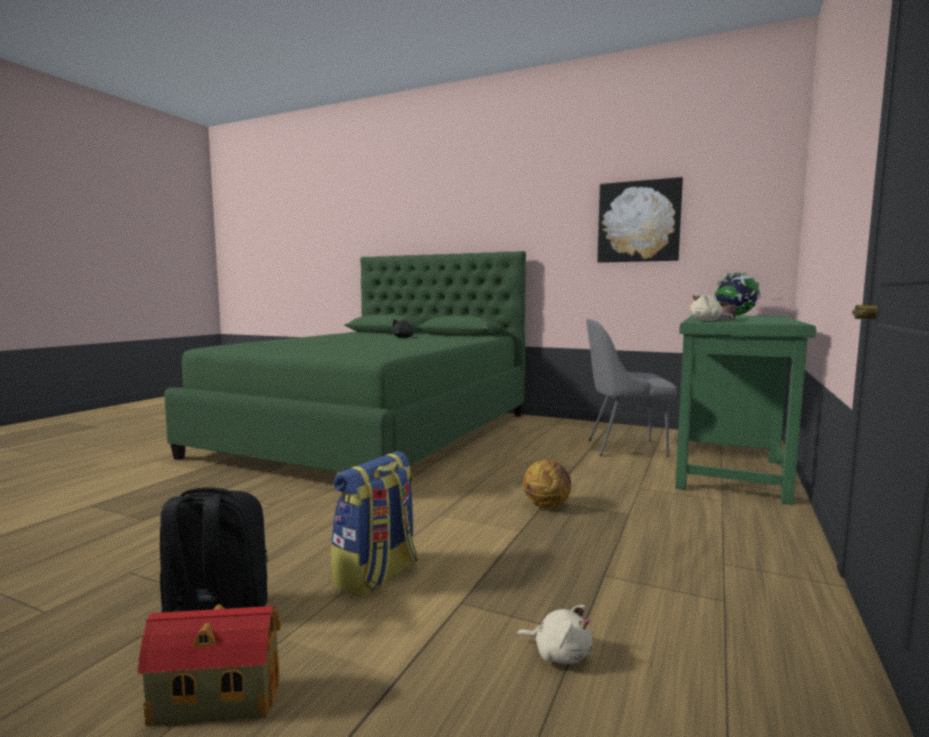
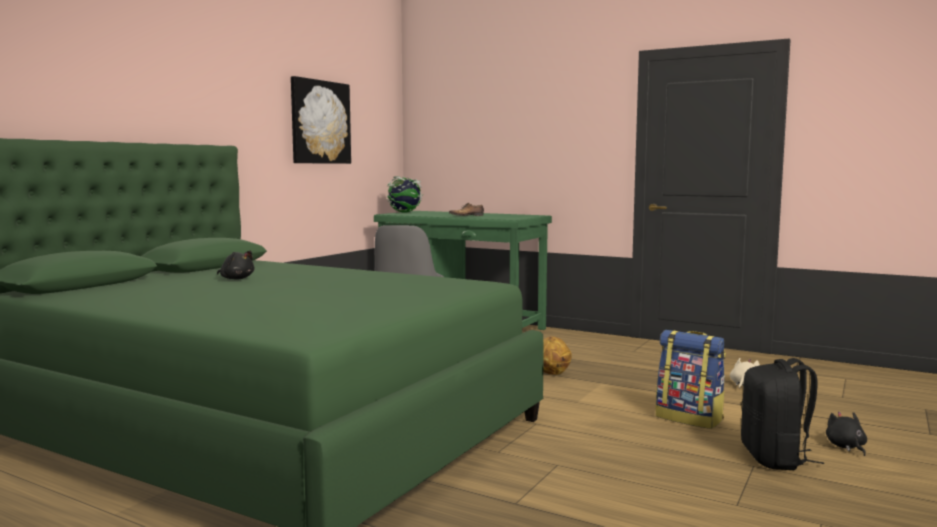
camera: 85 degrees left, 0 degrees up
toy house [137,605,280,727] -> black plush toy [826,412,867,456]
beige plush toy [690,294,734,321] -> none

